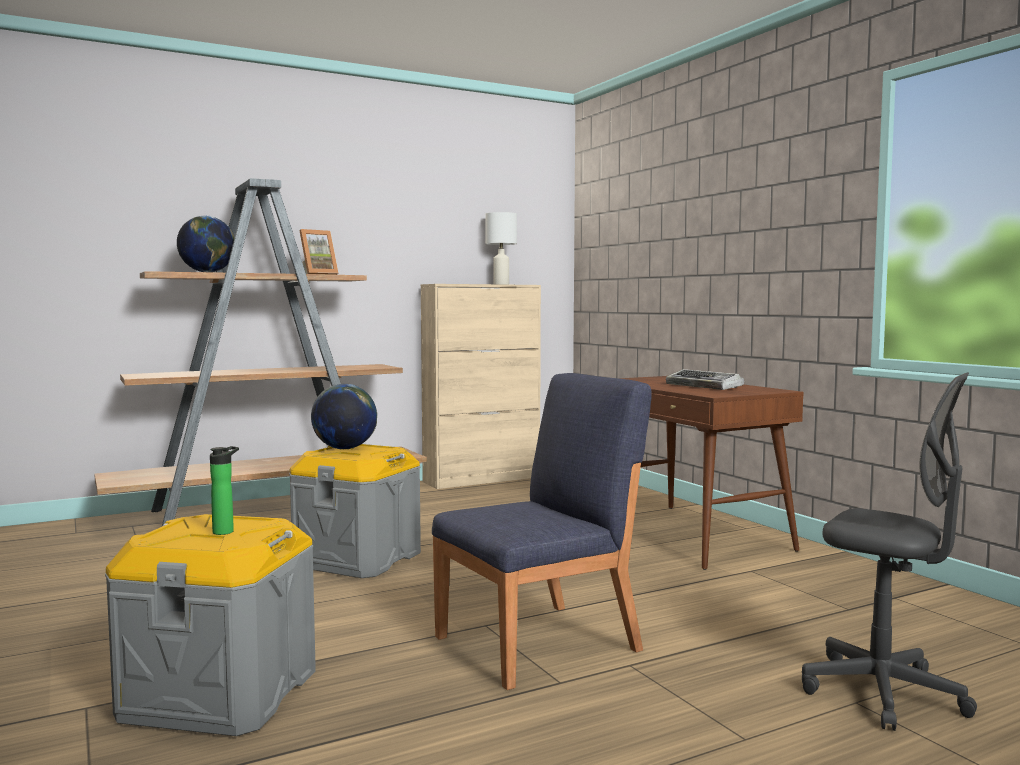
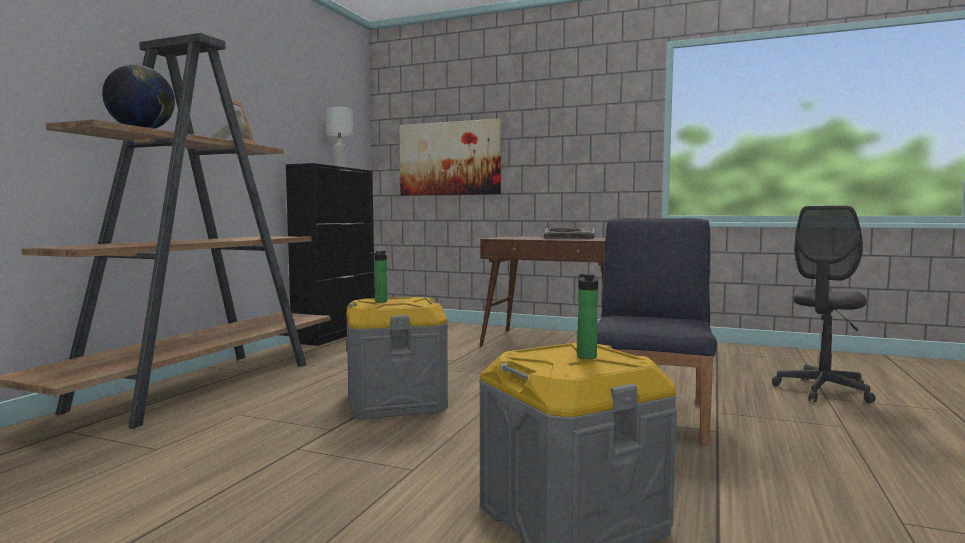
camera: 40 degrees left, 0 degrees up
globe [311,384,377,449] -> bottle [369,251,387,303]
beige cabinet [421,284,541,489] -> black cabinet [286,163,375,346]
grey office chair [802,373,977,731] -> grey office chair turned 135 degrees clockwise [772,206,876,404]
none -> picture [399,119,501,196]

